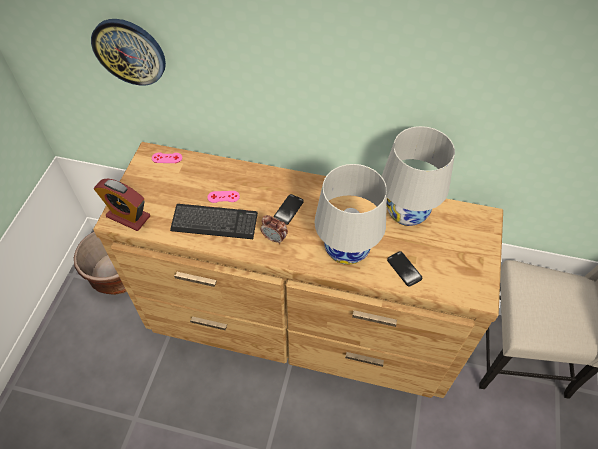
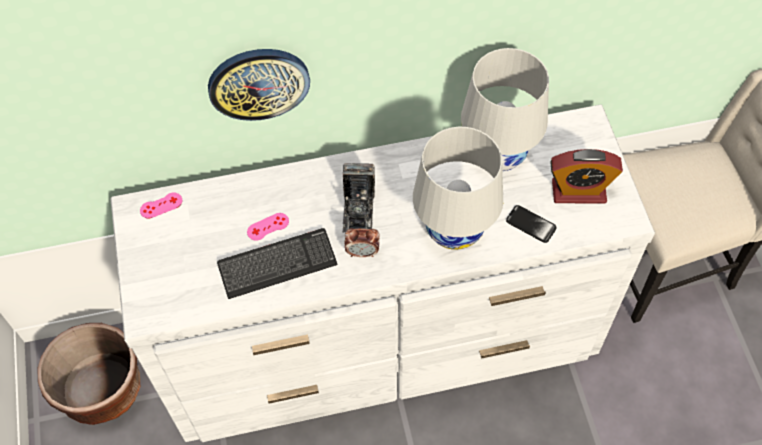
camera: 25 degrees left, 5 degrees up
wall clock [91,19,166,85] -> wall clock moved to [208,49,310,121]
brown dresser [93,142,503,398] -> white dresser [110,104,655,442]
alarm clock [94,179,150,231] -> alarm clock moved to [550,149,623,203]
phone [274,194,304,225] -> camera [342,163,375,233]

